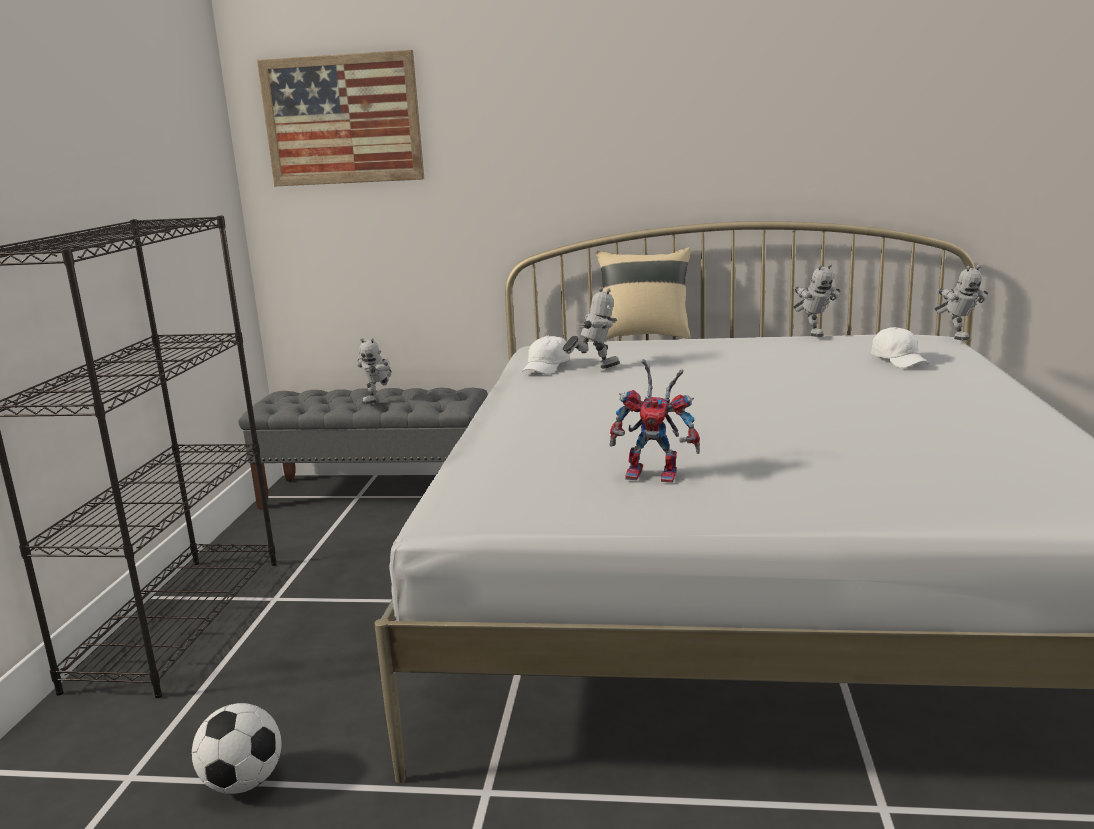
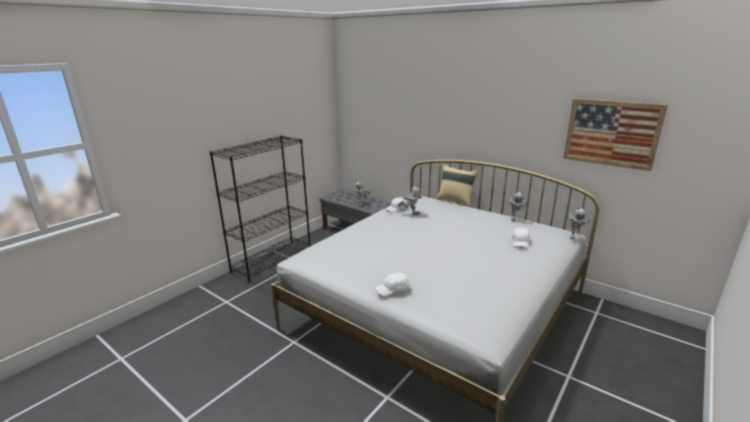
camera: 30 degrees right, 5 degrees up
football [192,703,282,794] -> none
picture [257,50,424,186] -> picture moved to [563,98,668,171]
toy robot [610,359,700,483] -> none
none -> white cap [375,272,410,296]

